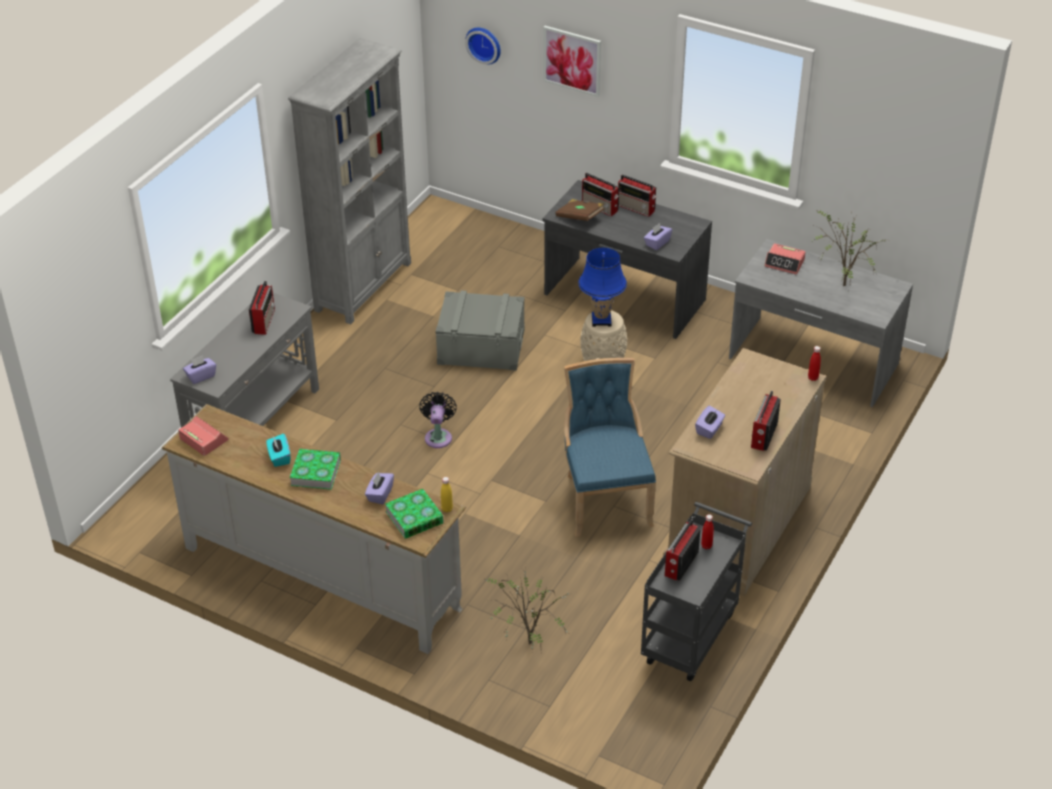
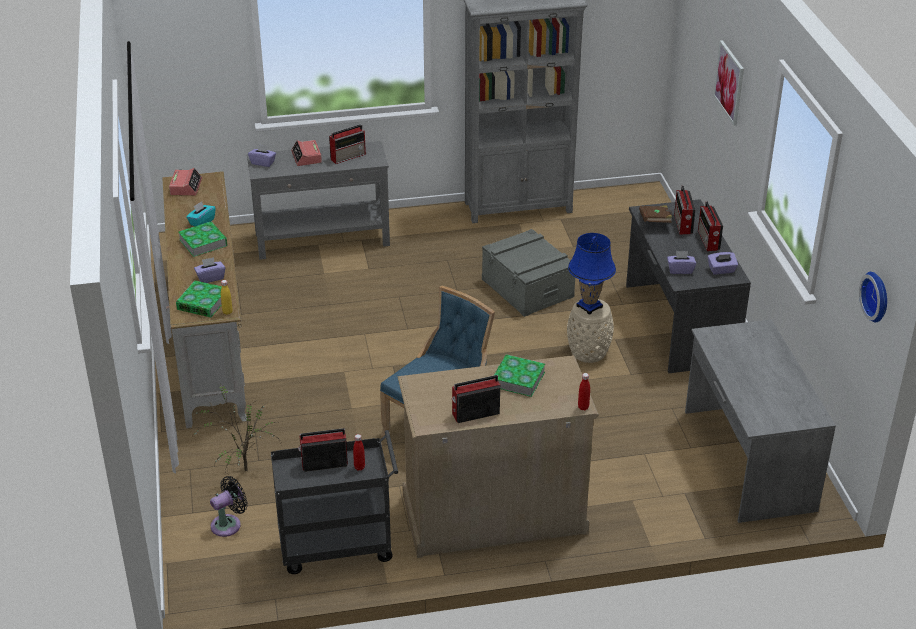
camera: 50 degrees right, 5 degrees down
black fan [419,392,457,448] -> black fan moved to [210,476,247,537]
wall clock [465,28,501,65] -> wall clock moved to [859,272,887,322]
purple tissue box [695,406,725,439] -> purple tissue box moved to [708,252,738,274]
alarm clock [764,243,806,275] -> alarm clock moved to [291,140,322,166]
potted plant [812,210,888,290] -> none
none -> book [493,354,545,397]

